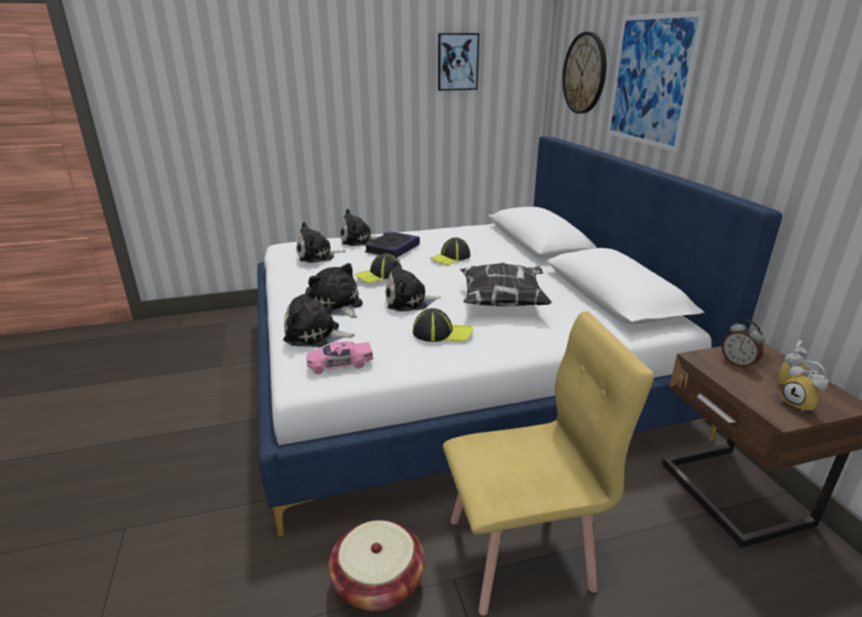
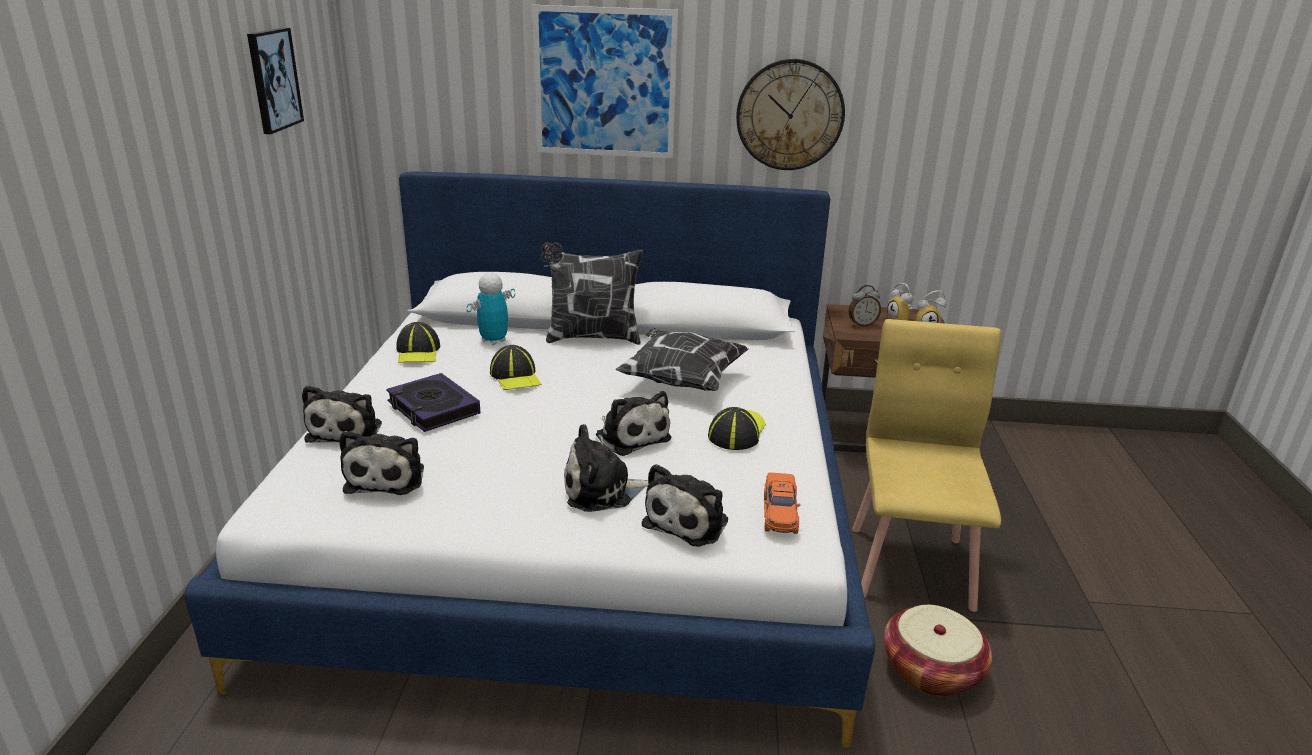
camera: 70 degrees left, 0 degrees up
pink toy car [306,341,373,374] -> orange toy car [764,473,800,534]
cap [355,253,402,283] -> cap moved to [396,322,440,363]
plush toy [385,260,441,312] -> plush toy turned 45 degrees counterclockwise [596,391,671,456]
wall clock [562,32,606,114] -> wall clock moved to [736,59,845,170]
none -> toy robot [466,273,515,345]
none -> pillow [541,242,643,345]

